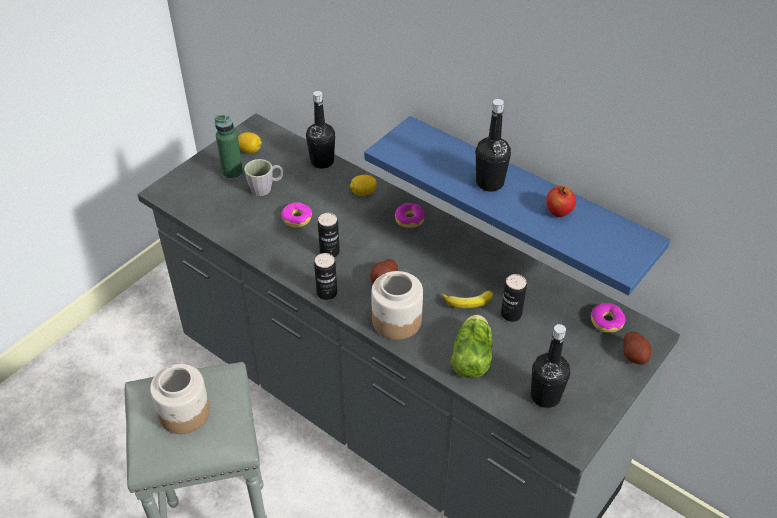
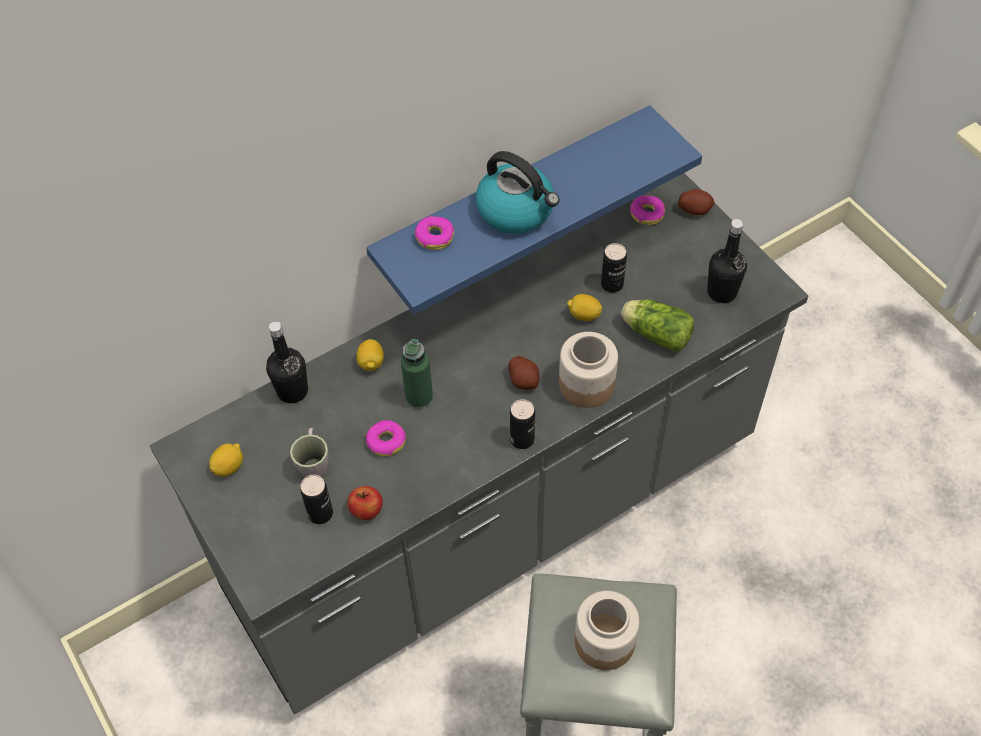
camera: 70 degrees left, 10 degrees up
green bottle [215,115,243,180] -> green bottle moved to [401,339,433,409]
can [318,213,340,258] -> can moved to [300,475,333,524]
donut [395,203,425,228] -> donut moved to [415,216,454,250]
banana [441,290,493,308] -> lemon [567,294,602,321]
black bottle [476,99,511,192] -> kettle [476,151,559,234]
apple [546,186,576,217] -> apple moved to [347,486,383,520]

